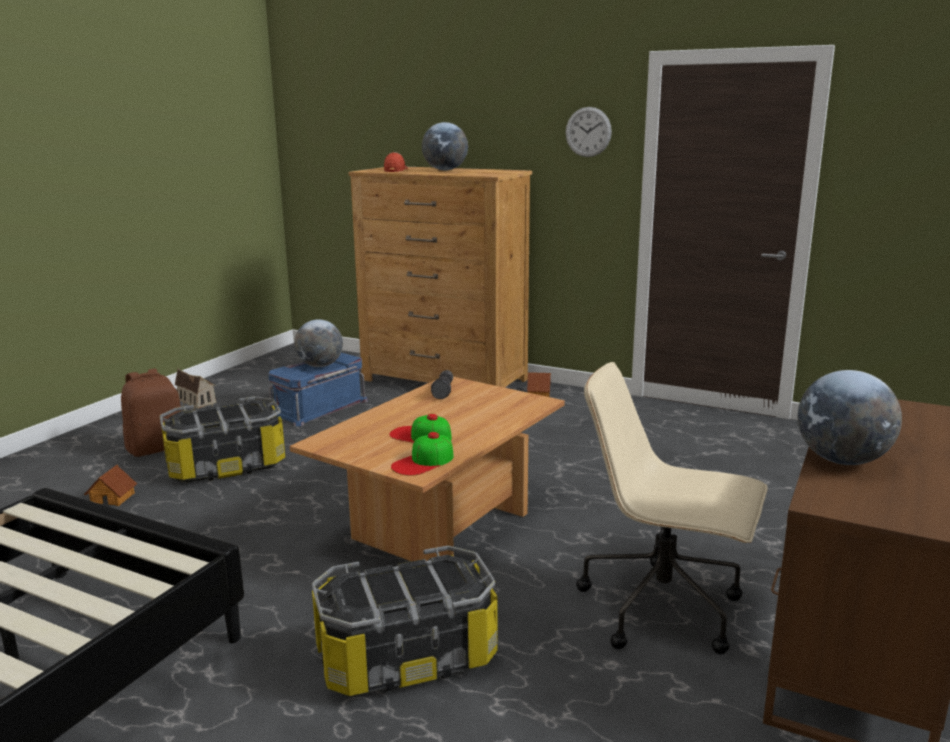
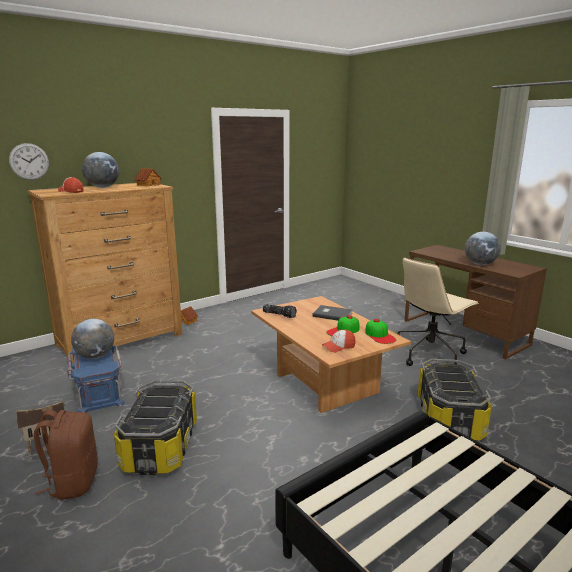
camera: 65 degrees left, 0 degrees up
toy house [84,465,137,506] -> toy house moved to [134,168,162,186]
wall clock [566,107,612,157] -> wall clock moved to [9,143,49,180]
none -> grey book [312,305,352,321]
none -> cap [322,329,356,353]

